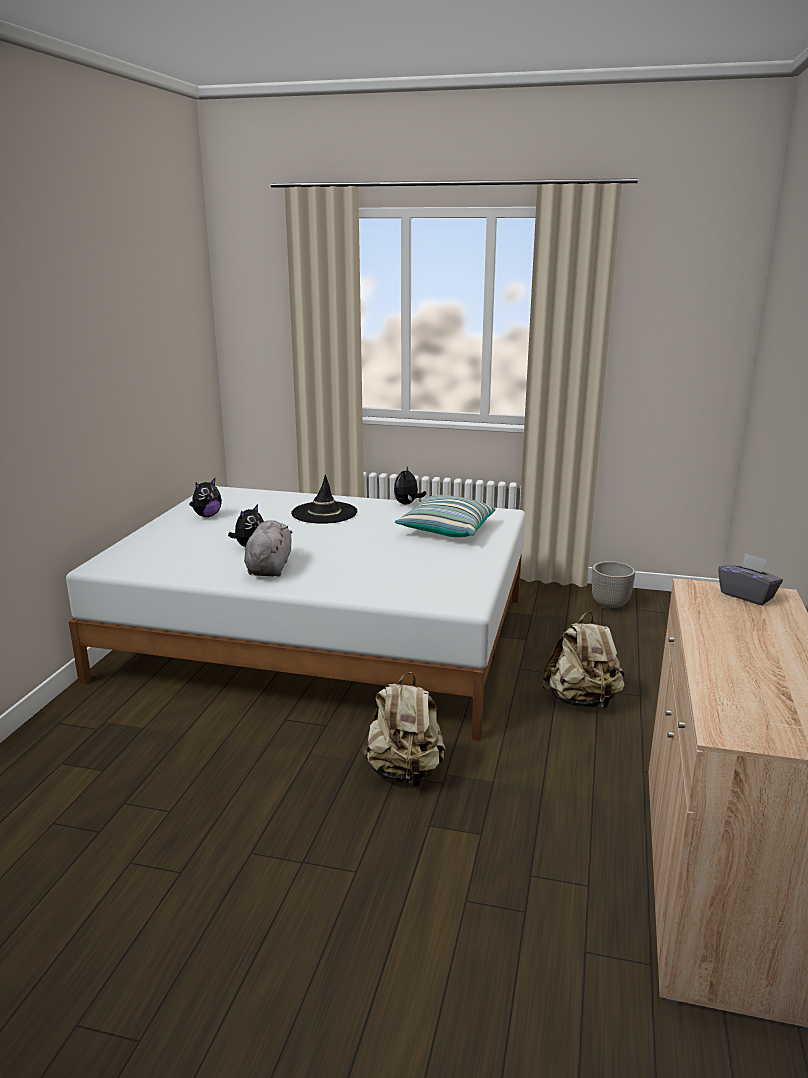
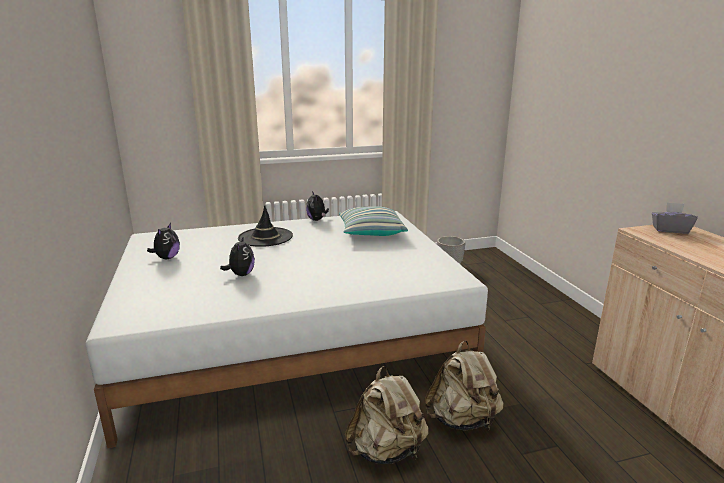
camera: 30 degrees left, 0 degrees up
grey plush toy [244,520,292,577] -> none
beige backpack [542,612,625,709] -> beige backpack moved to [345,366,429,464]

